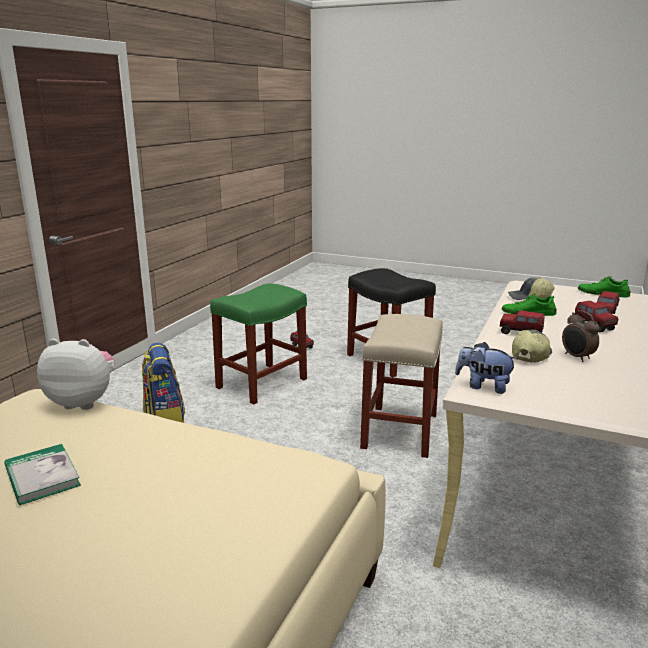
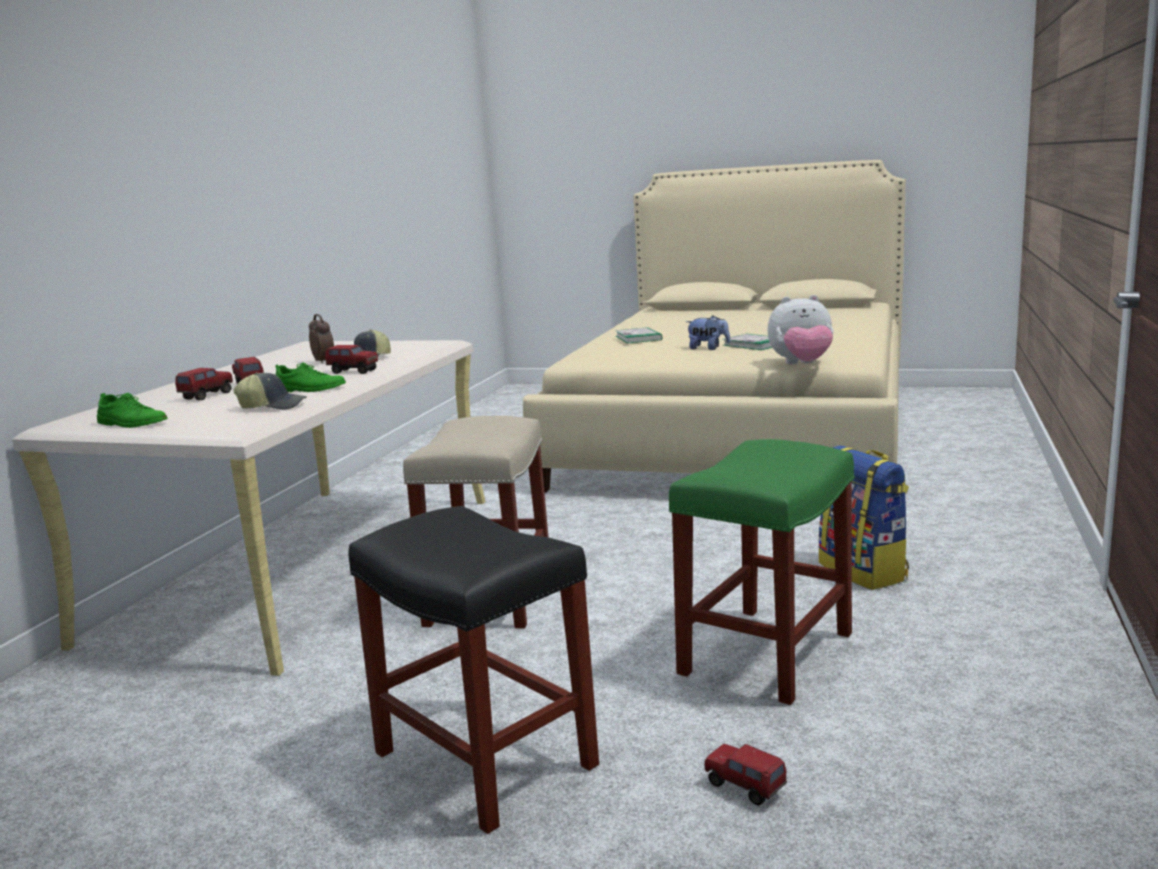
camera: 175 degrees right, 5 degrees down
plush toy [455,342,518,394] -> plush toy moved to [686,316,730,350]
none -> book [615,327,662,344]

